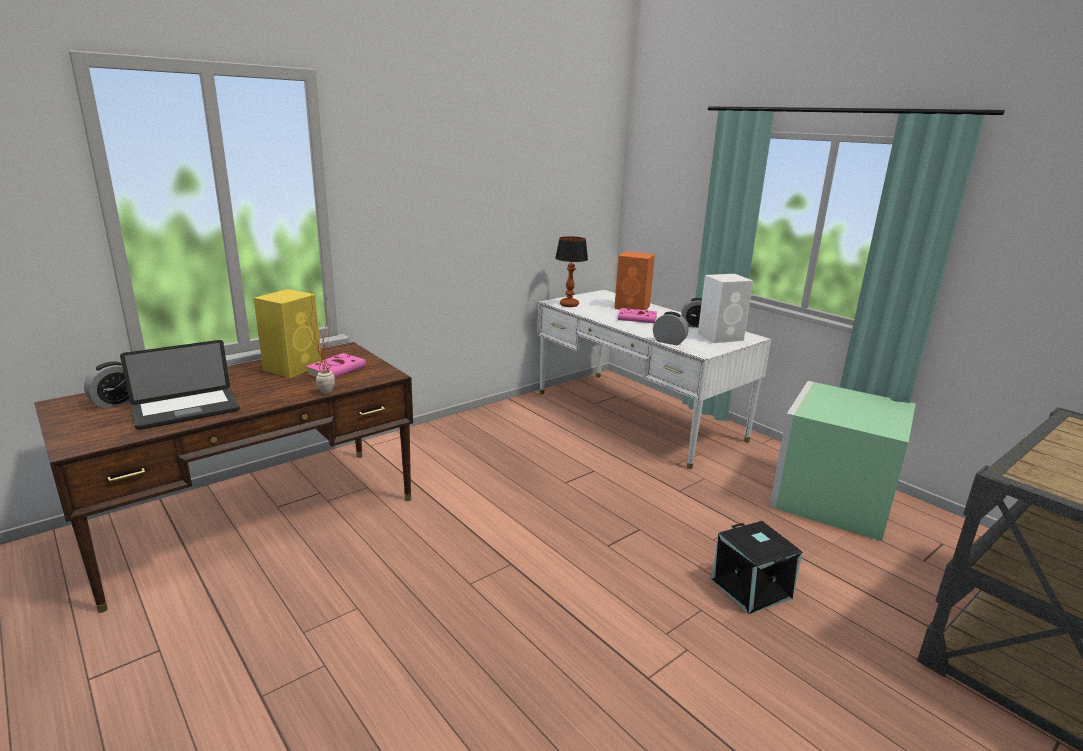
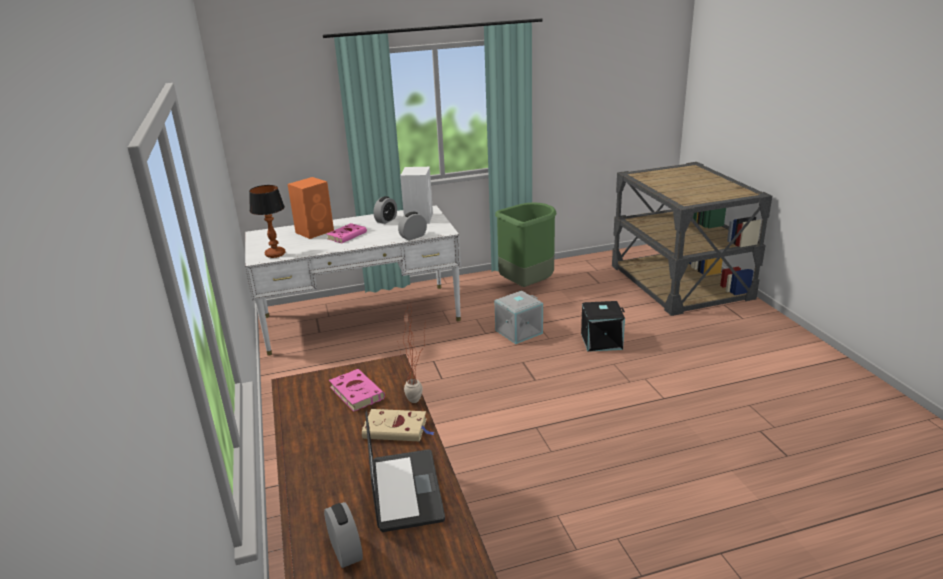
camera: 65 degrees left, 5 degrees up
yellow speaker [254,289,322,378] -> none
green storage box [769,381,916,541] -> green trash can [495,202,557,287]
none -> beige book [362,409,434,441]
none -> grey storage box [494,291,543,344]

